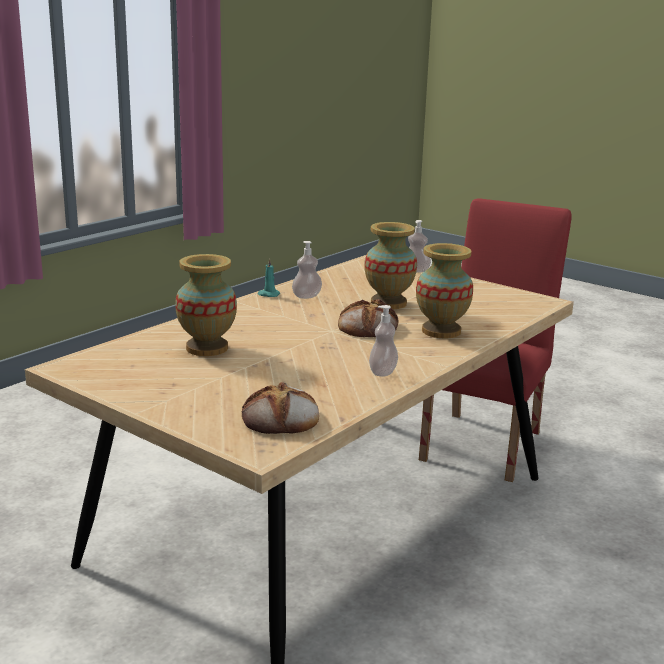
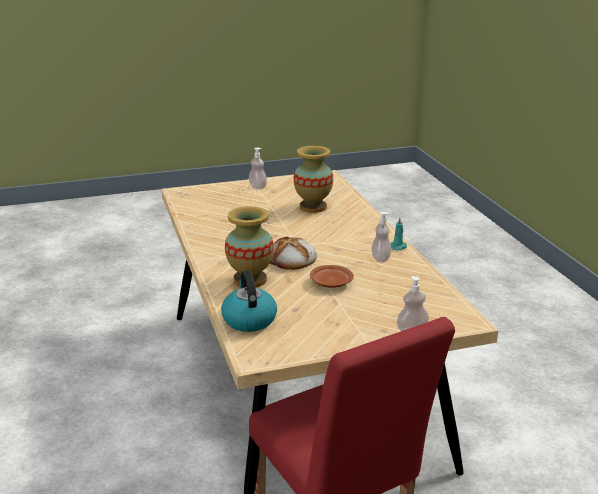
camera: 125 degrees right, 5 degrees up
bread [242,382,319,434] -> none
vase [364,222,417,309] -> brown plate [310,265,354,288]
soap dispenser [369,305,398,377] -> soap dispenser moved to [249,148,267,189]
none -> kettle [221,271,277,332]

